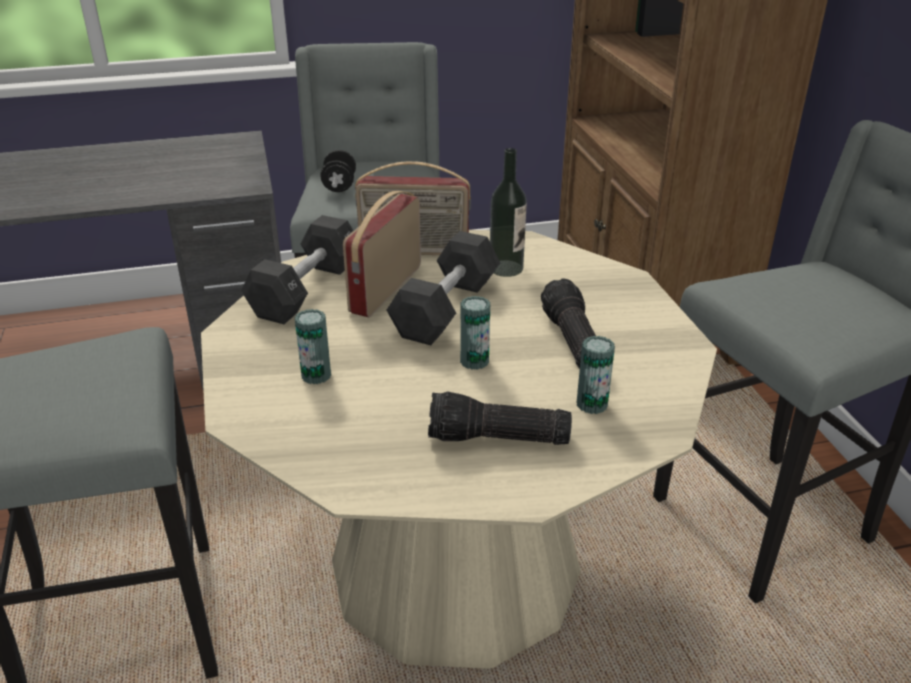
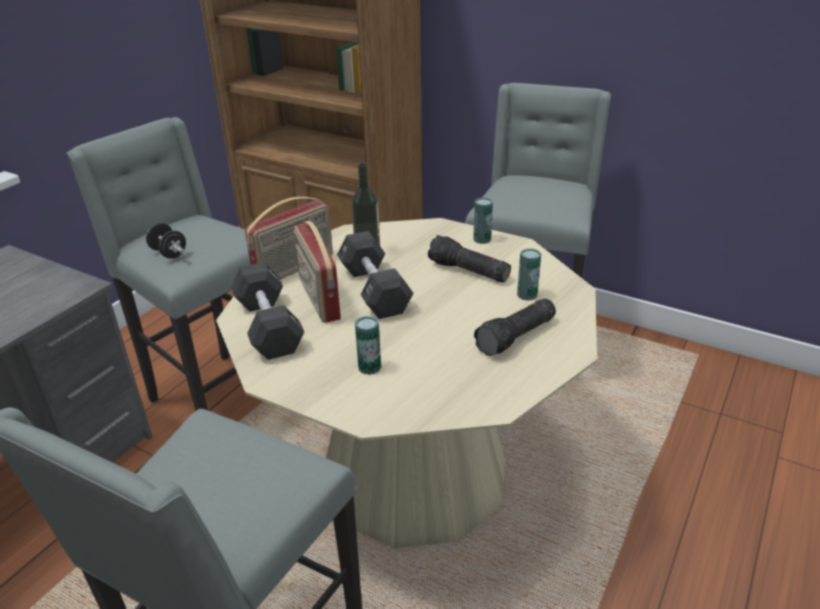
camera: 45 degrees left, 0 degrees up
can [460,296,490,370] -> can moved to [473,198,493,244]

